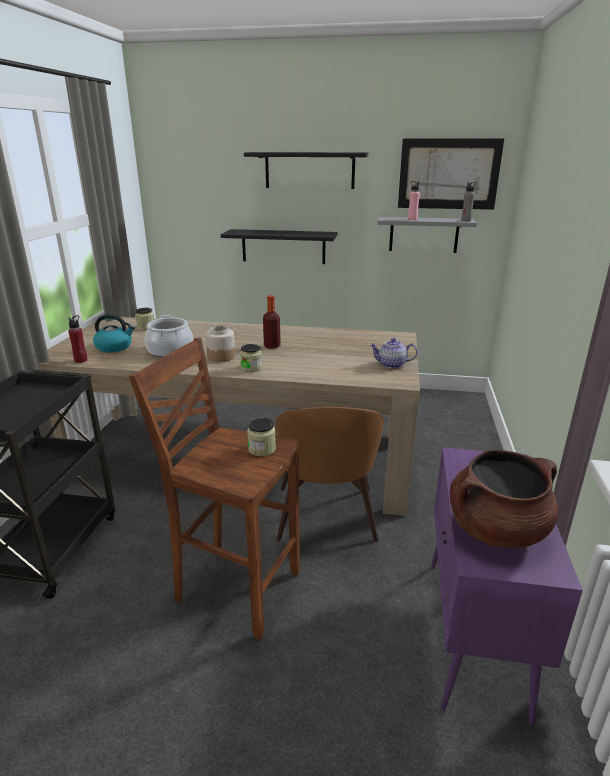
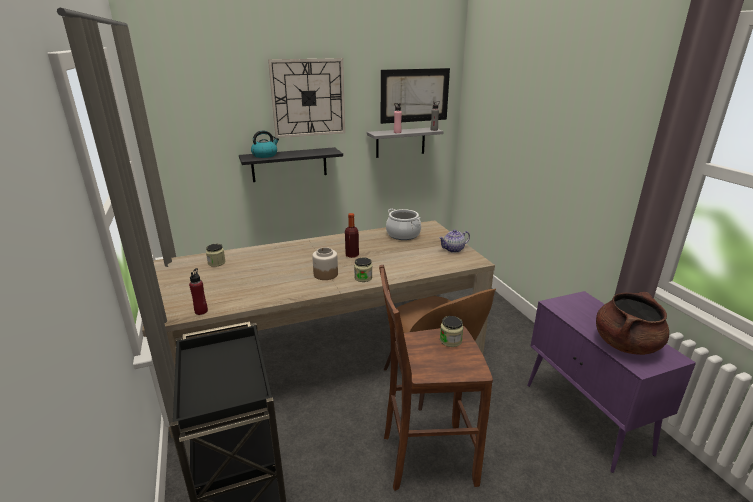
camera: 30 degrees left, 0 degrees up
kettle [93,314,135,352] -> kettle moved to [251,130,279,158]
cooking pot [145,315,193,358] -> cooking pot moved to [386,209,421,240]
black shelf [244,152,369,189] -> wall clock [268,58,345,138]

